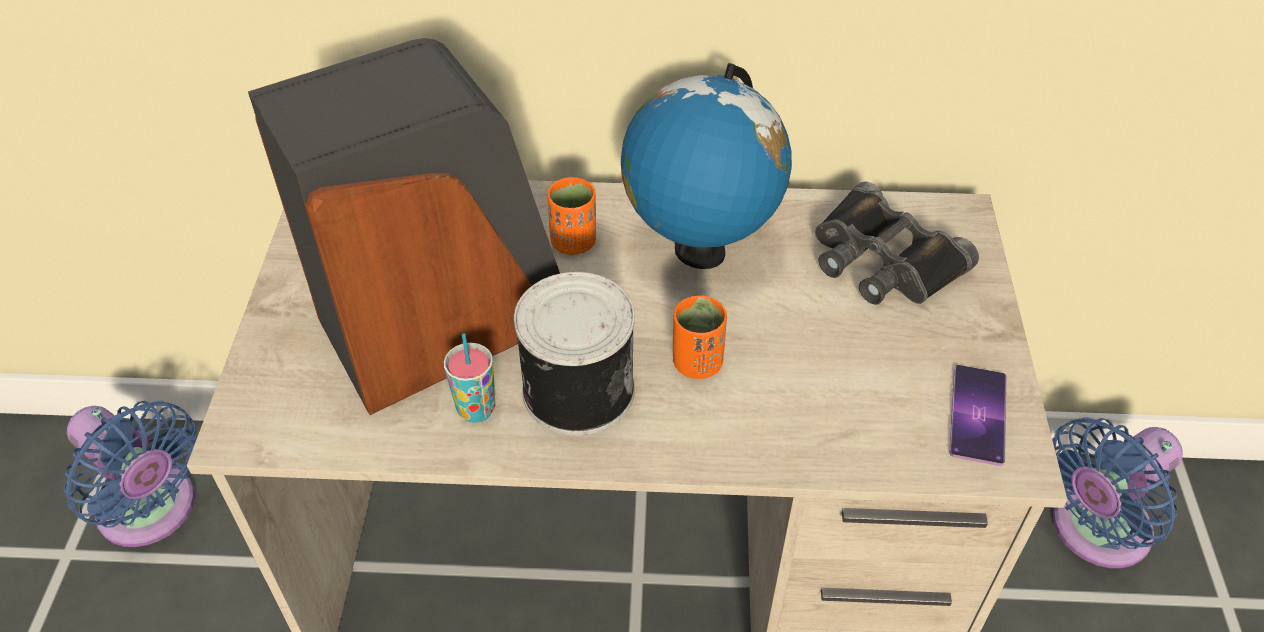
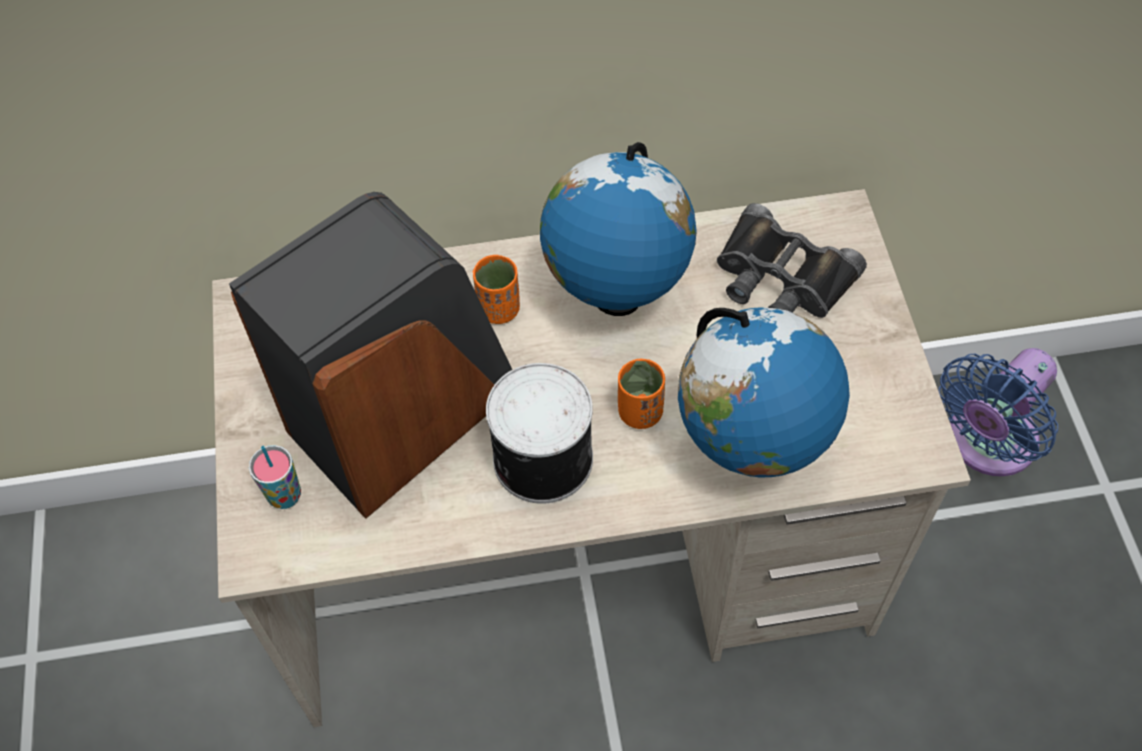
camera: 10 degrees left, 10 degrees up
blue fan [64,400,197,547] -> none
cup [444,334,495,423] -> cup moved to [249,445,301,509]
phone [949,365,1007,466] -> none
none -> globe [678,307,850,477]

